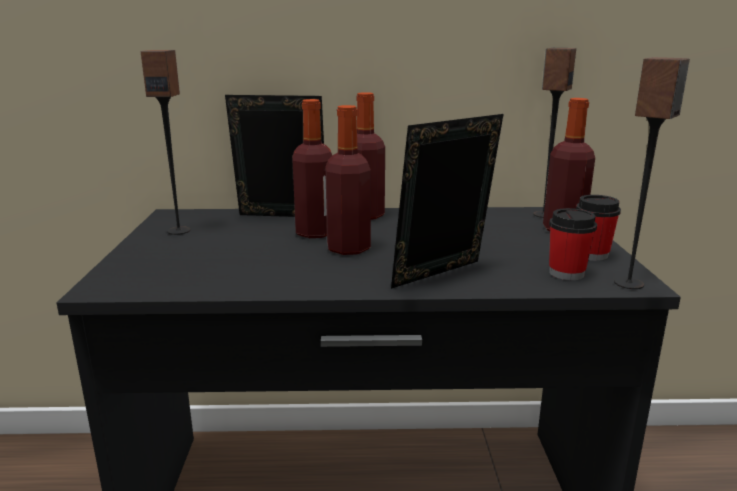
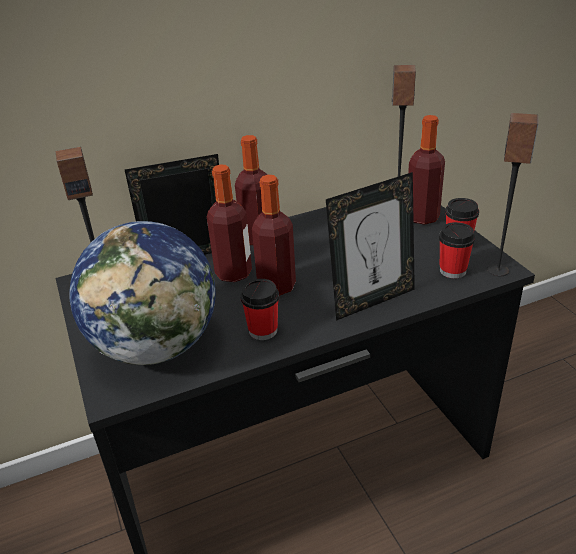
camera: 20 degrees left, 15 degrees up
picture frame [391,114,503,289] -> picture frame turned 150 degrees counterclockwise [326,172,415,321]
none -> globe [69,221,216,365]
none -> cup [241,279,279,340]

